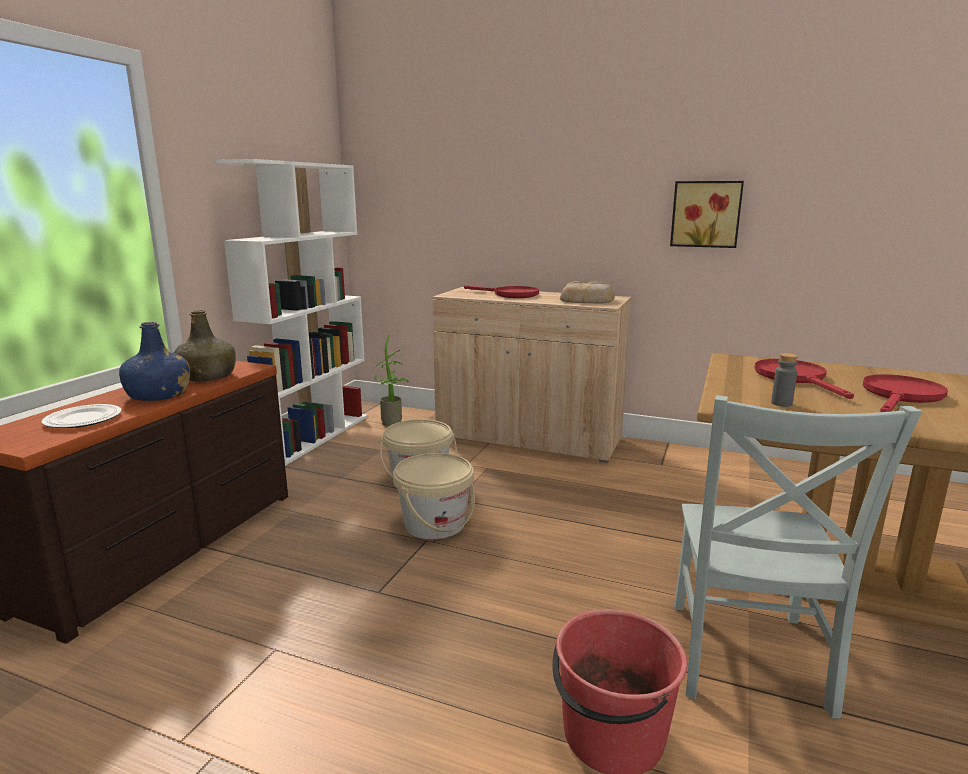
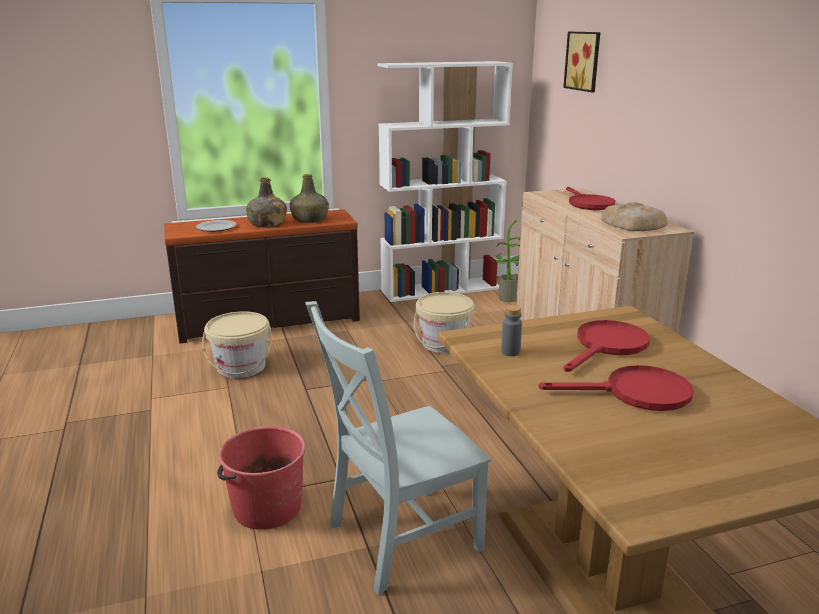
camera: 50 degrees right, 5 degrees up
blue bottle [119,322,190,401] -> green bottle [246,177,287,227]
beige bucket [393,453,475,539] -> beige bucket moved to [202,311,272,378]
picture [670,181,744,248] -> picture moved to [563,32,600,92]

